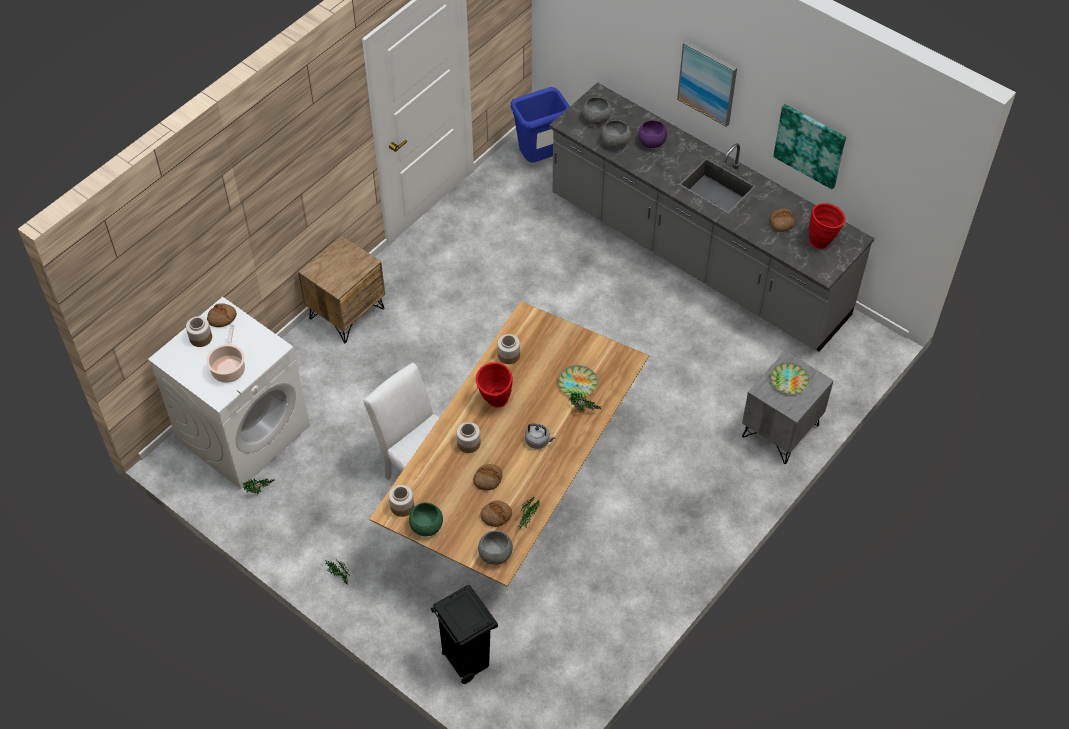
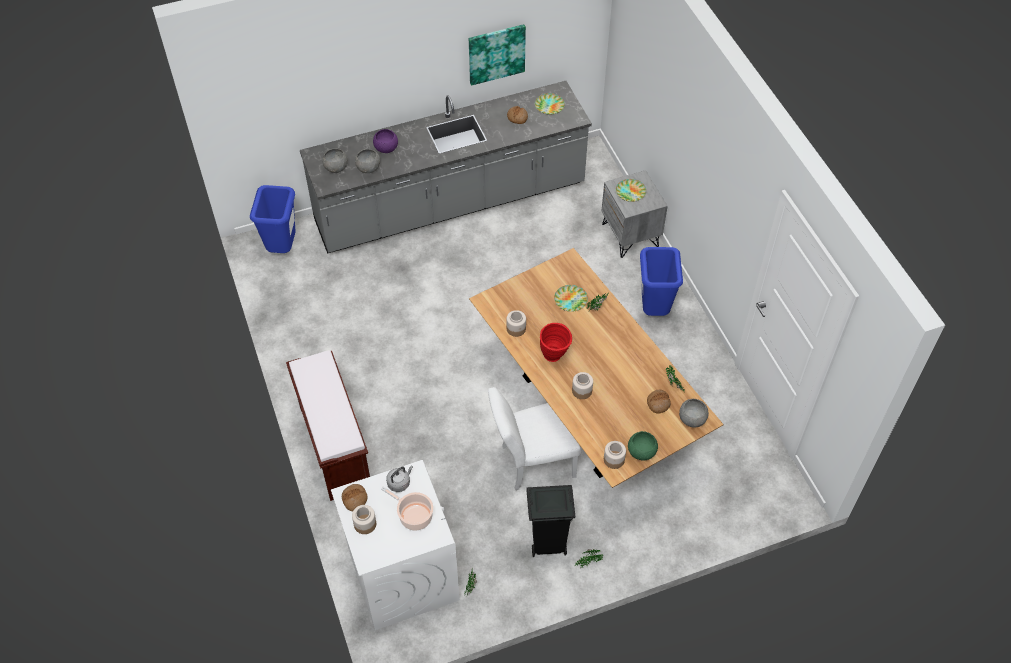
camera: 60 degrees left, 0 degrees up
brown nightstand [298,235,385,343] -> brown bench [286,350,370,501]
black trash can [431,585,498,684] -> black trash can moved to [526,485,575,557]
bread [473,464,503,491] -> none
grey kettle [525,423,556,449] -> grey kettle moved to [386,465,413,492]
picture [677,41,737,127] -> none
red vase [808,203,846,249] -> plate [535,93,565,115]
none -> blue trash can [640,247,683,316]

